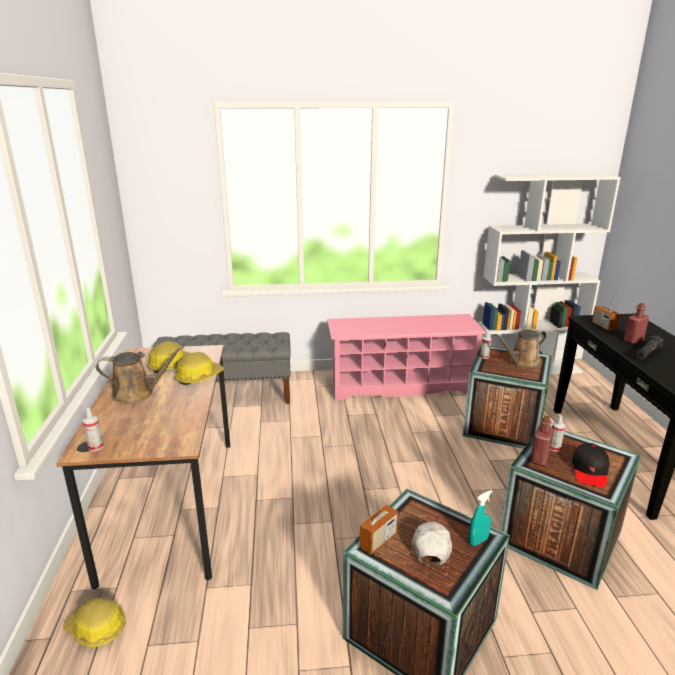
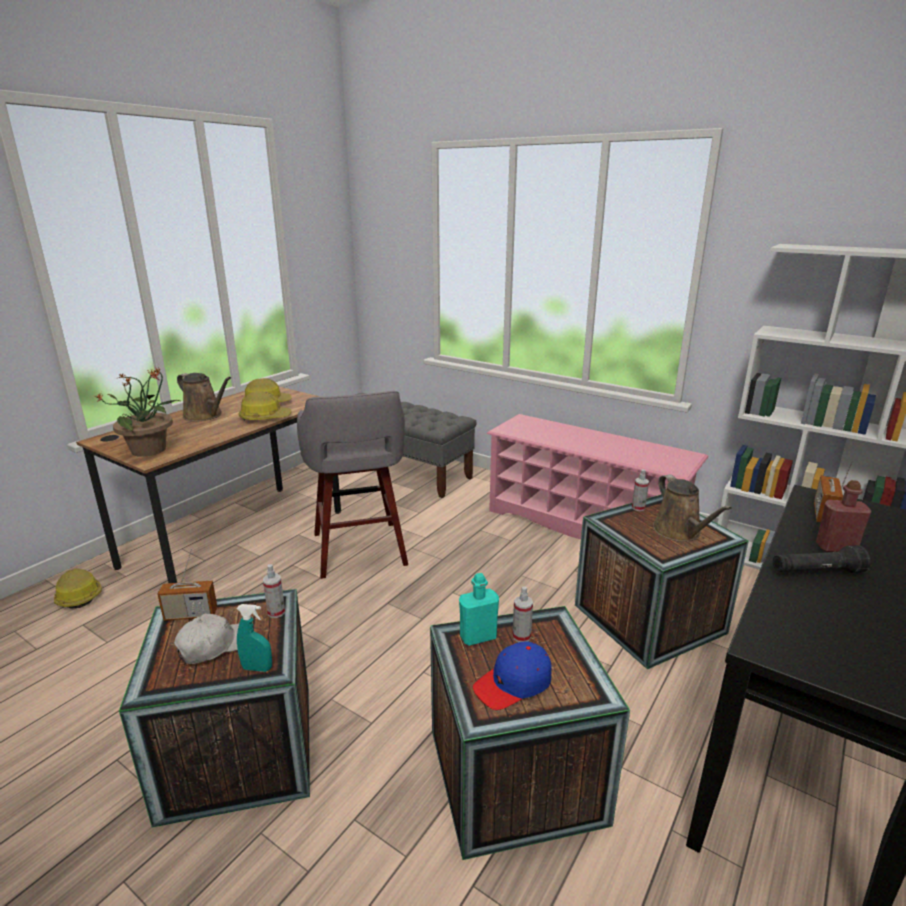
camera: 40 degrees right, 0 degrees up
spray bottle [83,408,103,451] -> spray bottle moved to [263,564,285,618]
brown watering can [495,329,547,368] -> brown watering can turned 120 degrees counterclockwise [653,474,732,542]
red bottle [530,416,554,466] -> turquoise bottle [459,573,499,646]
black cap [572,443,609,487] -> blue cap [473,641,552,710]
none -> potted plant [95,367,180,457]
none -> grey stool [297,391,408,579]

